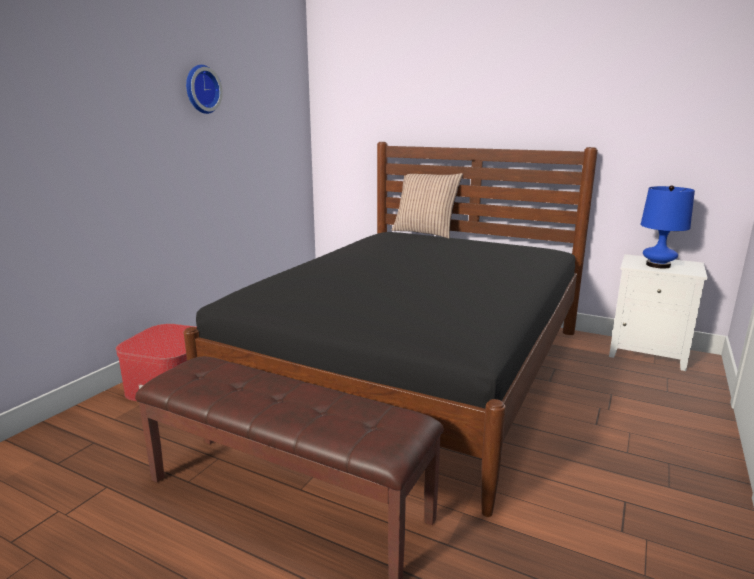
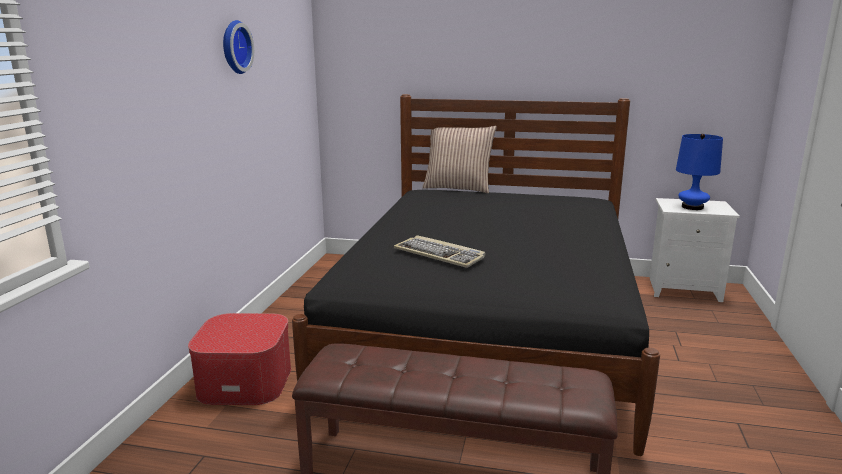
camera: 15 degrees left, 0 degrees up
none -> keyboard [394,235,485,268]

